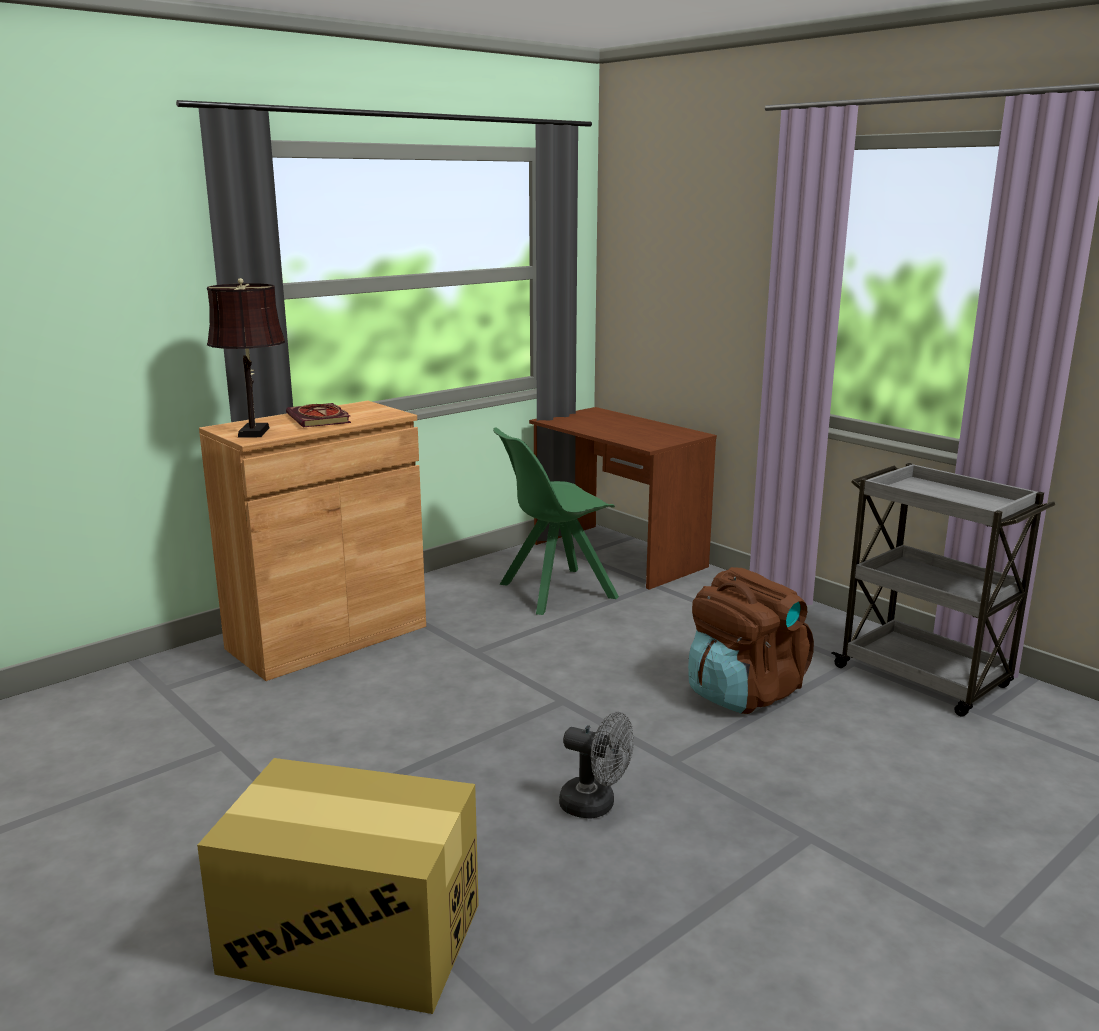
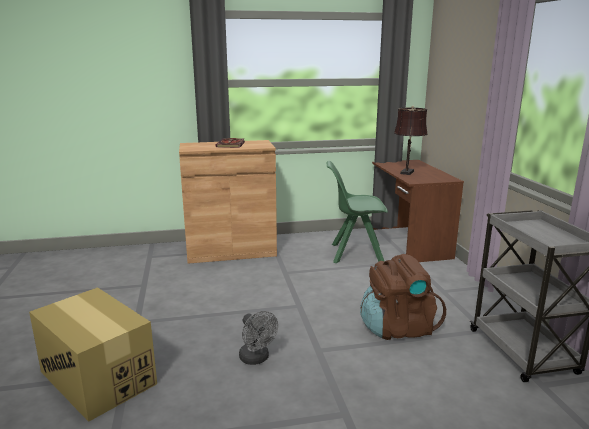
camera: 30 degrees right, 0 degrees up
brown table lamp [207,278,285,438] -> brown table lamp moved to [394,105,428,175]

